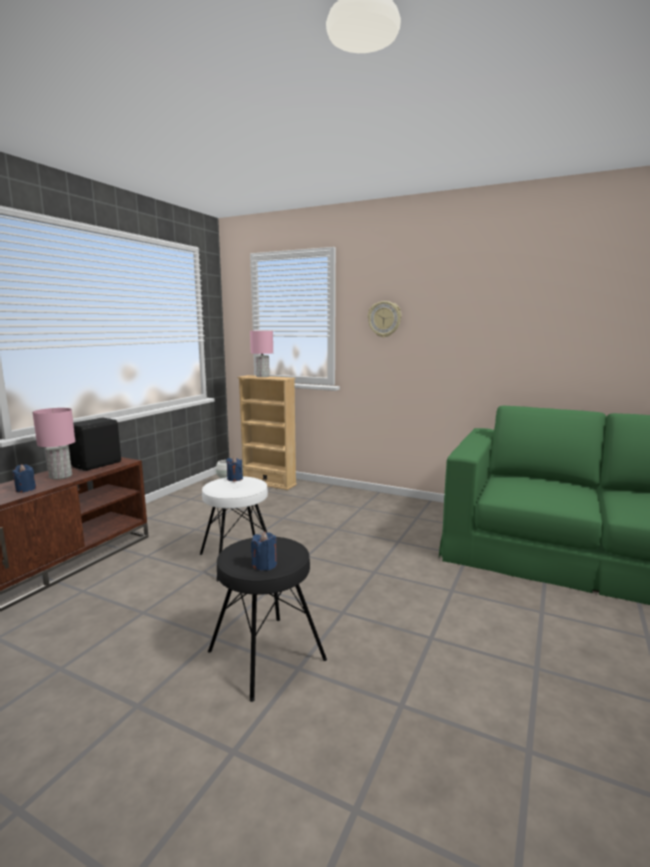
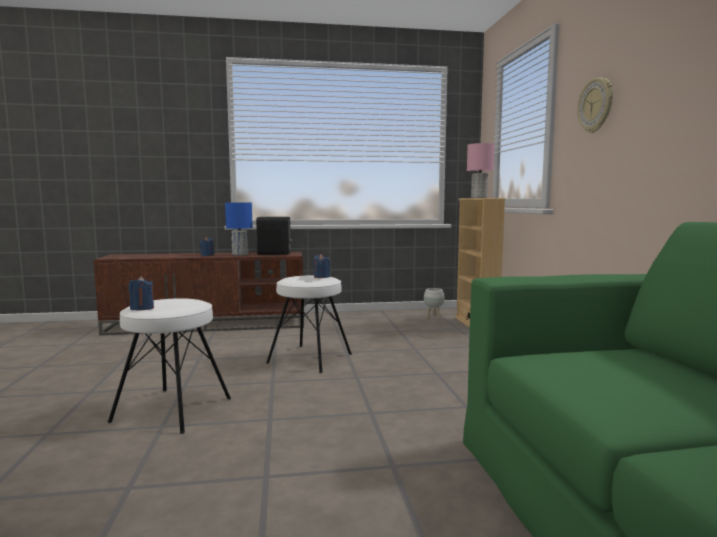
camera: 55 degrees right, 5 degrees down
pink table lamp [33,408,75,480] -> blue table lamp [225,203,253,256]
black stool [208,537,327,702] -> white stool [108,298,231,434]

